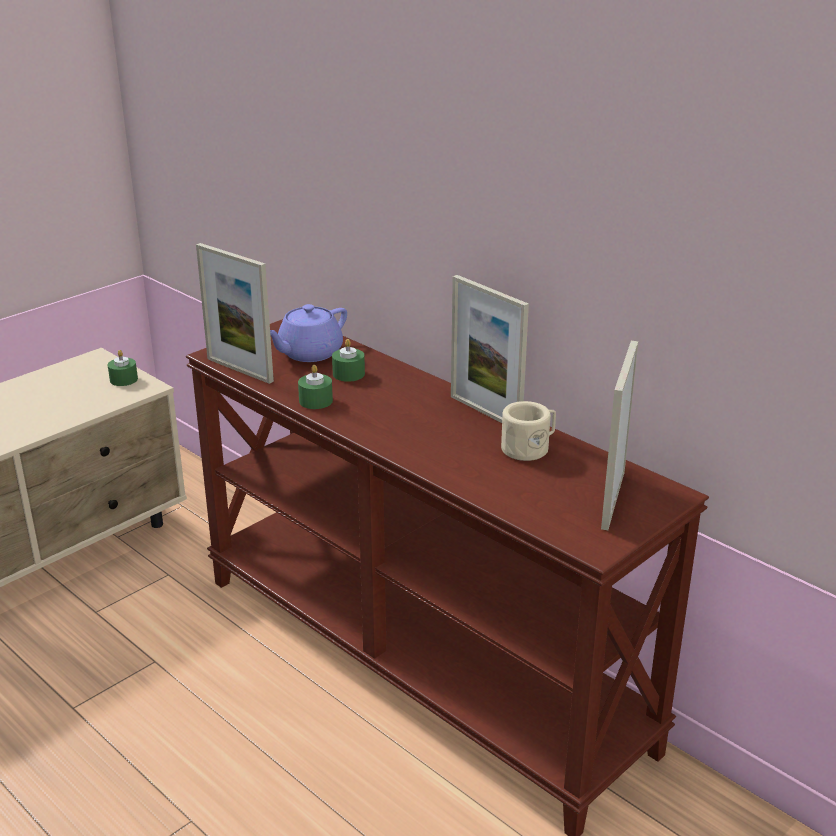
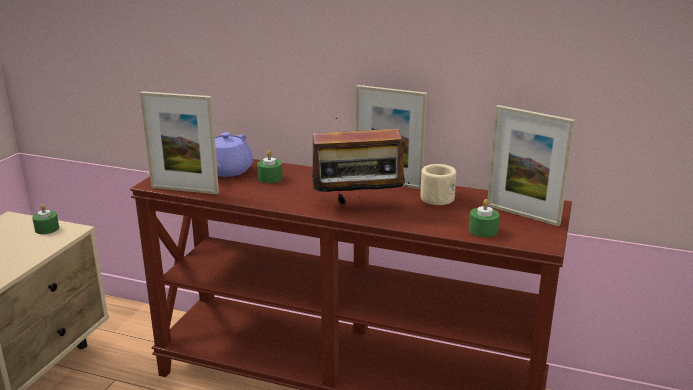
camera: 25 degrees left, 5 degrees down
green candle [298,365,333,409] -> green candle moved to [469,199,500,237]
picture frame [601,341,638,530] -> picture frame turned 45 degrees counterclockwise [487,105,575,226]
none -> radio [307,112,410,204]

